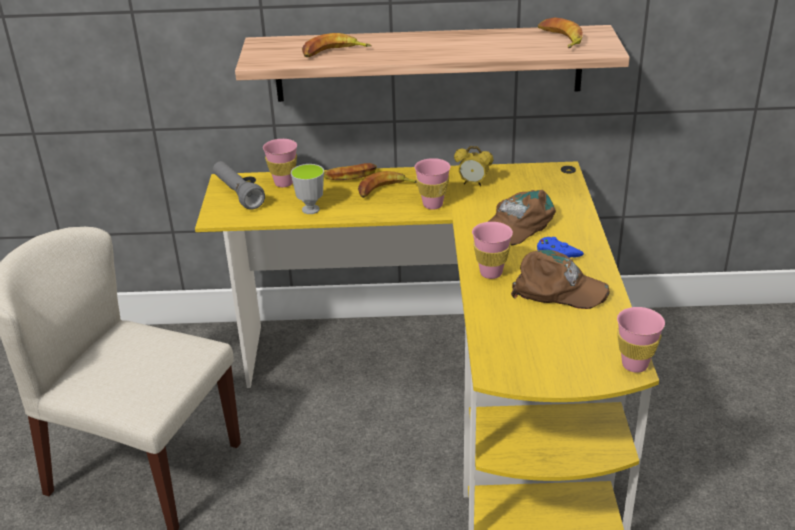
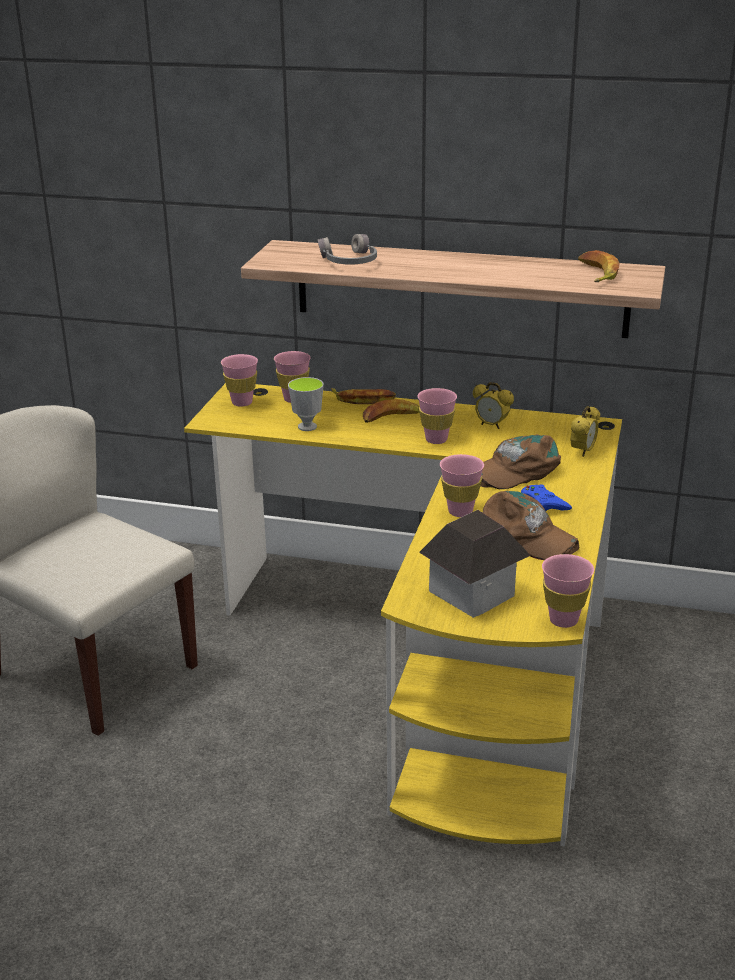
camera: 15 degrees right, 5 degrees down
grey flashlight [213,161,265,209] -> pink cup [221,354,258,406]
banana [302,33,372,57] -> grey headphones [318,234,377,265]
none -> toy house [419,510,531,618]
none -> alarm clock [570,406,600,457]

